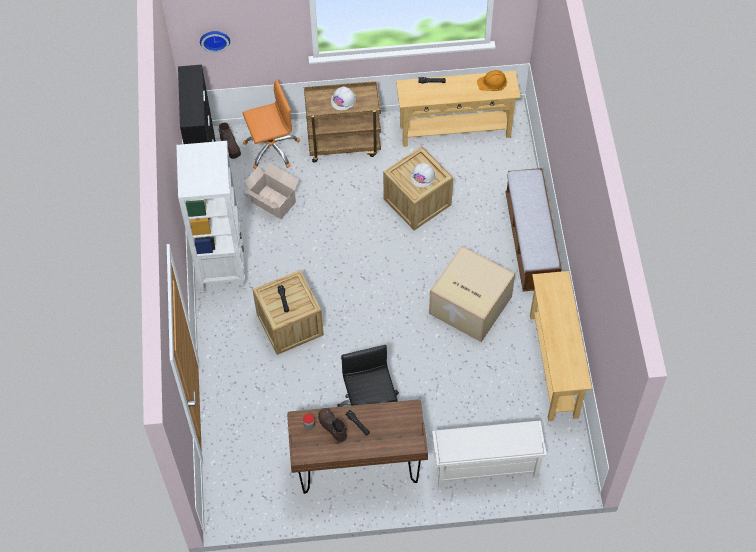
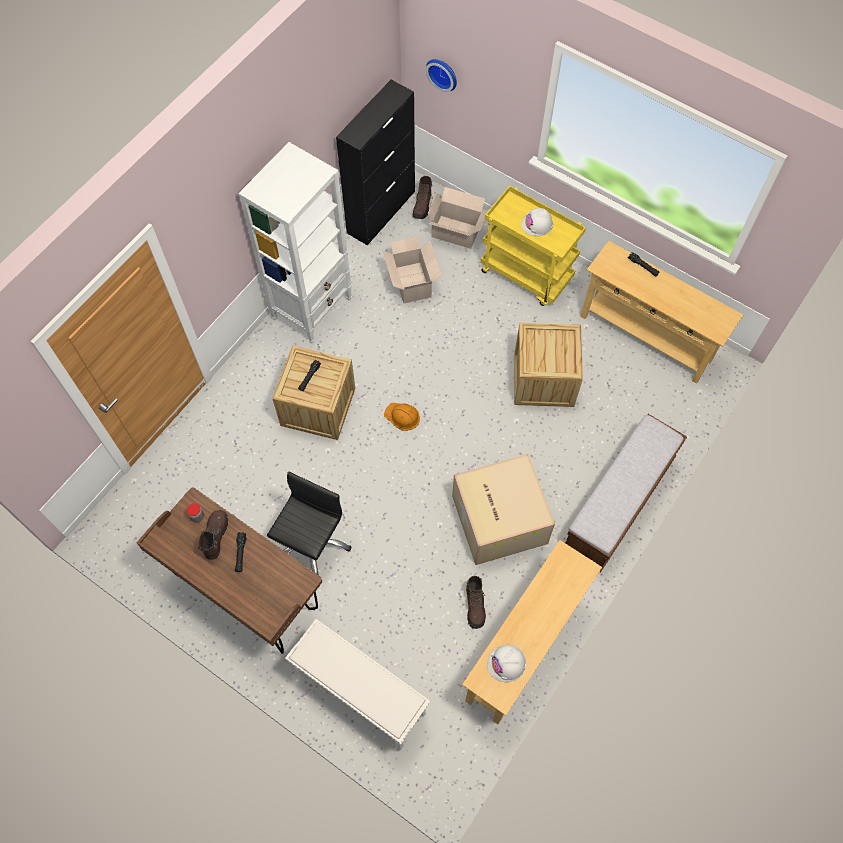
camera: 40 degrees right, 5 degrees up
orange office chair [243,80,300,169] -> cardboard box [428,187,489,249]
brown cart [304,80,381,163] -> yellow cart [481,185,586,306]
white hard hat [410,163,435,187] -> white hard hat moved to [487,645,526,682]
orange hard hat [477,70,507,91] -> orange hard hat moved to [384,403,420,431]
none -> brown boot [466,576,486,629]

